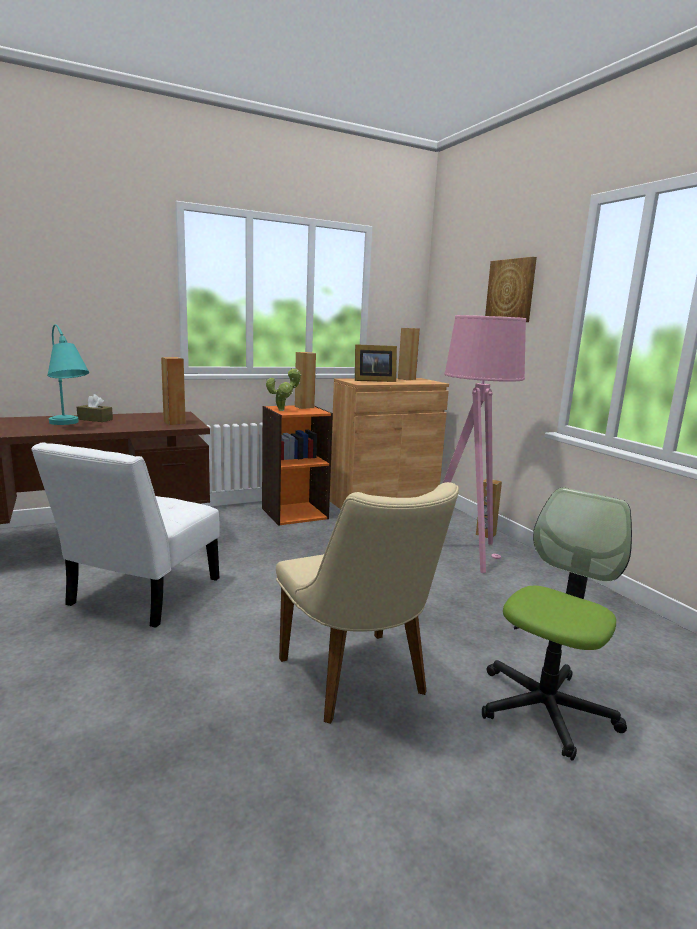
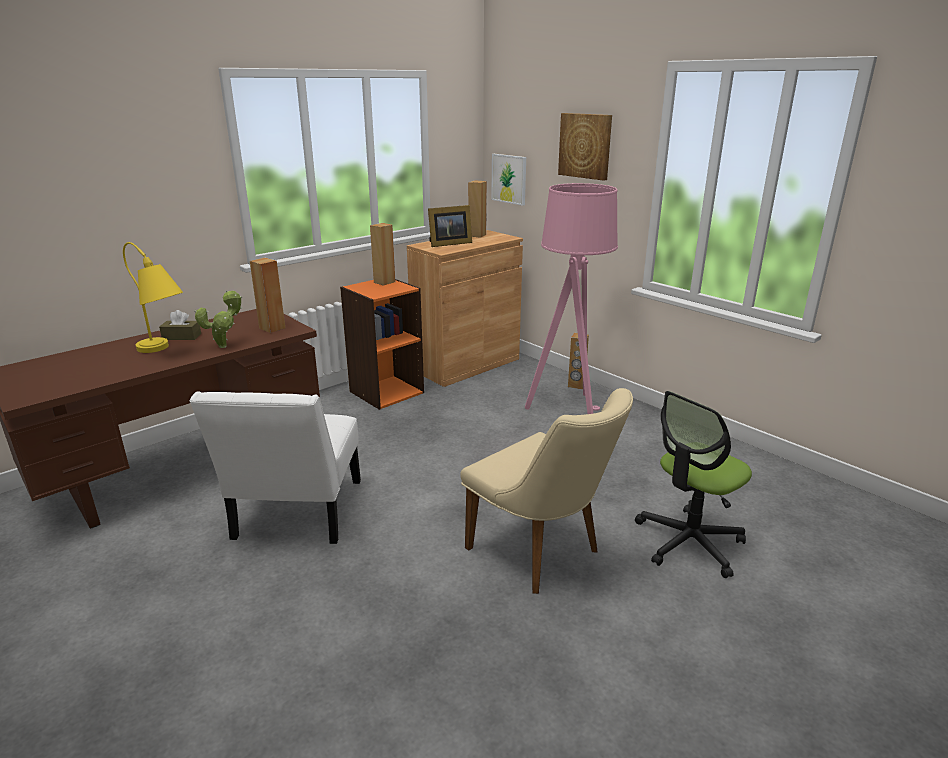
camera: 15 degrees left, 10 degrees up
turquoise table lamp [48,324,89,425] -> yellow table lamp [123,242,183,353]
potted plant [266,368,302,411] -> potted plant moved to [195,290,242,348]
office chair [482,487,632,761] -> office chair turned 150 degrees counterclockwise [635,391,752,578]
none -> picture [491,154,526,206]

